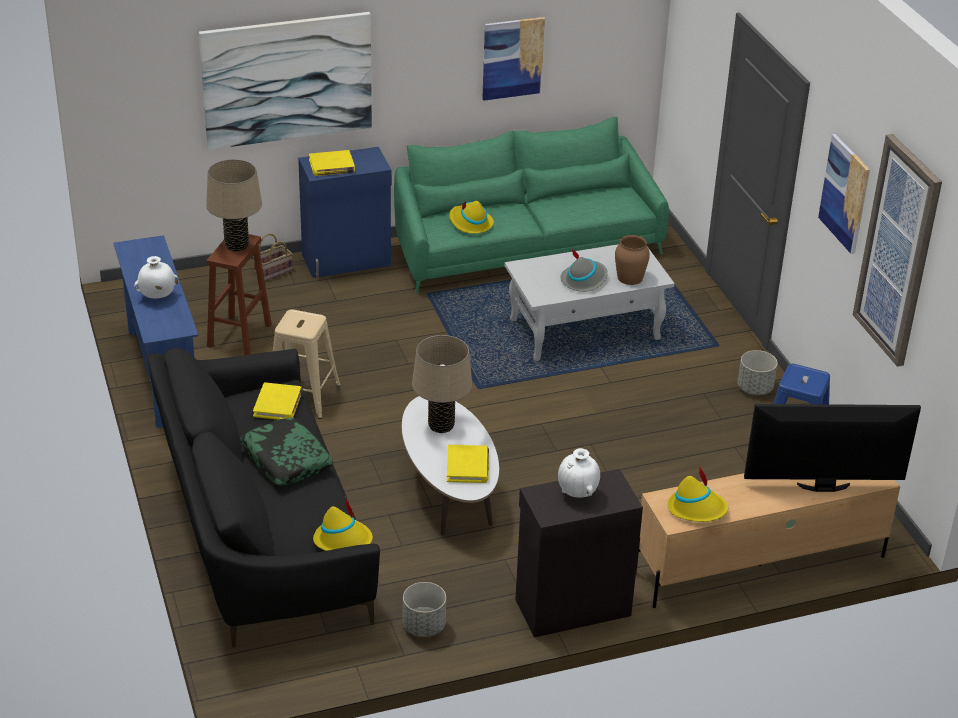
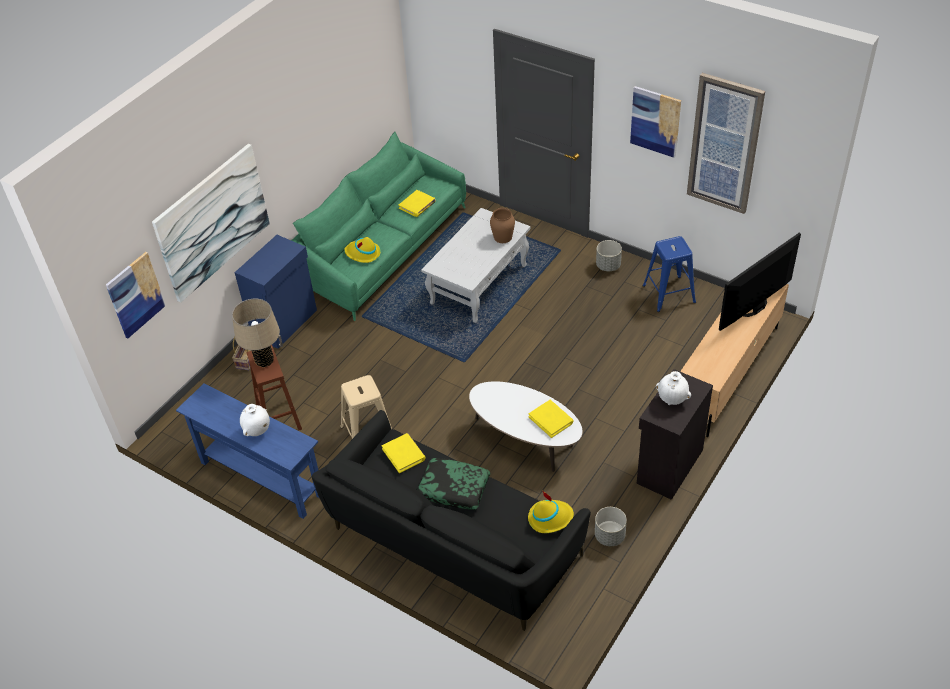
camera: 35 degrees left, 10 degrees up
yellow book [309,150,355,176] -> yellow book moved to [398,190,436,217]
beige table lamp [412,335,472,433] -> none
picture [482,17,545,101] -> picture moved to [106,252,166,338]
grey hat [560,250,608,292] -> none
yellow hat [668,465,728,522] -> none

